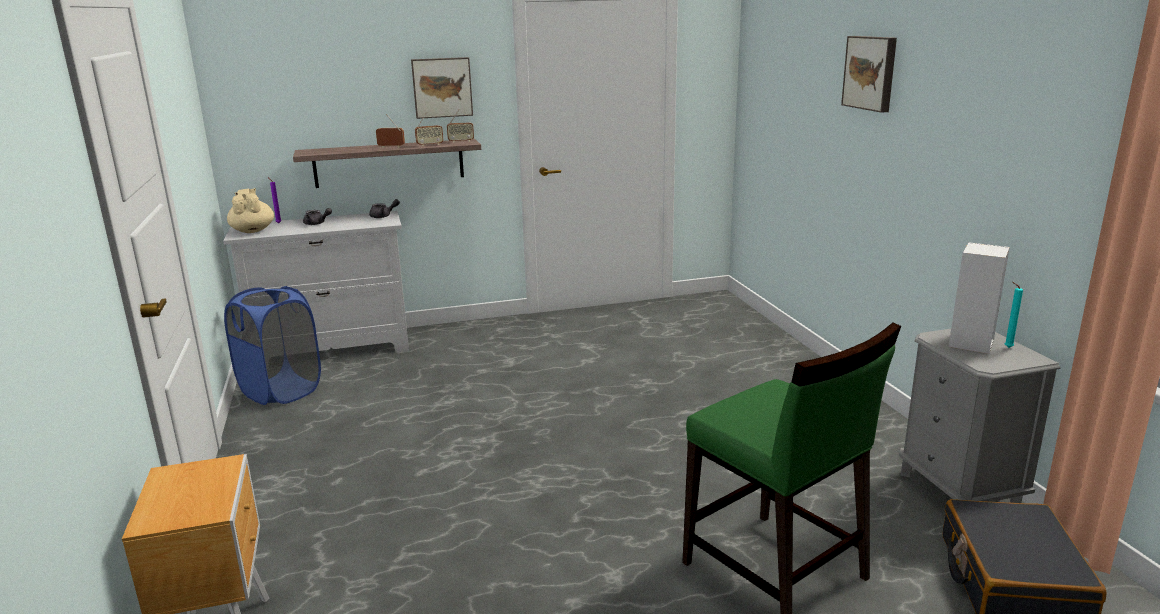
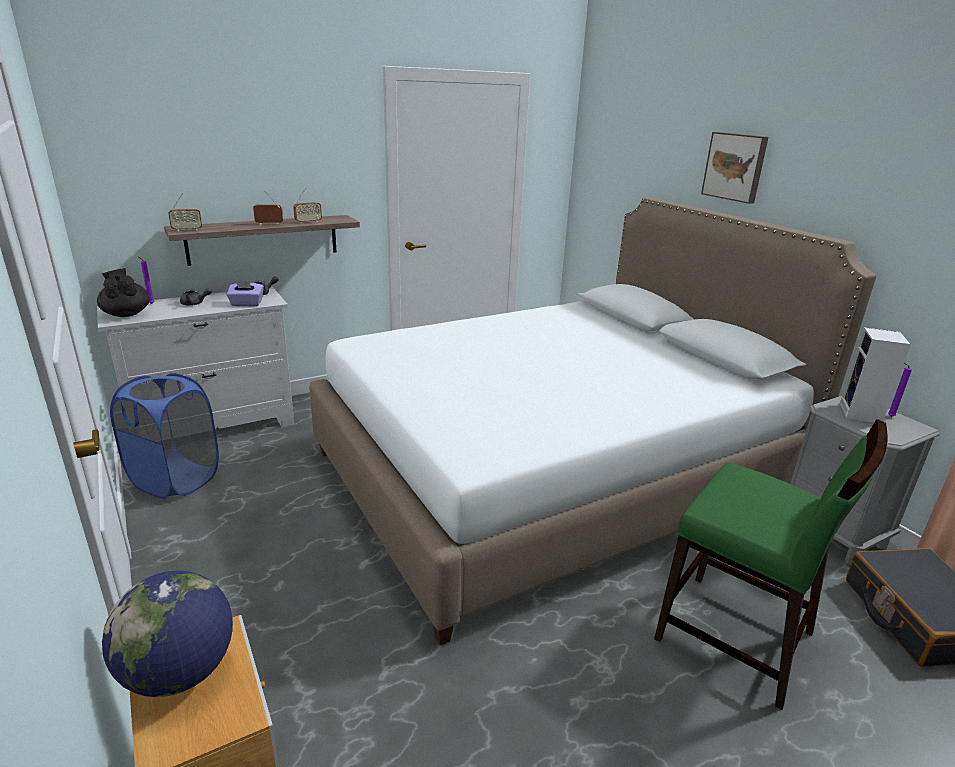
camera: 15 degrees left, 5 degrees up
beige teapot [227,188,274,233] -> black teapot [97,268,150,317]
picture [411,57,473,119] -> none
radio [447,109,474,143] -> radio moved to [168,194,202,231]
turquoise candle [1005,282,1023,348] -> purple candle [888,362,912,417]
none -> globe [102,571,233,697]
none -> purple tissue box [226,280,264,306]
none -> white bed [309,197,876,645]

